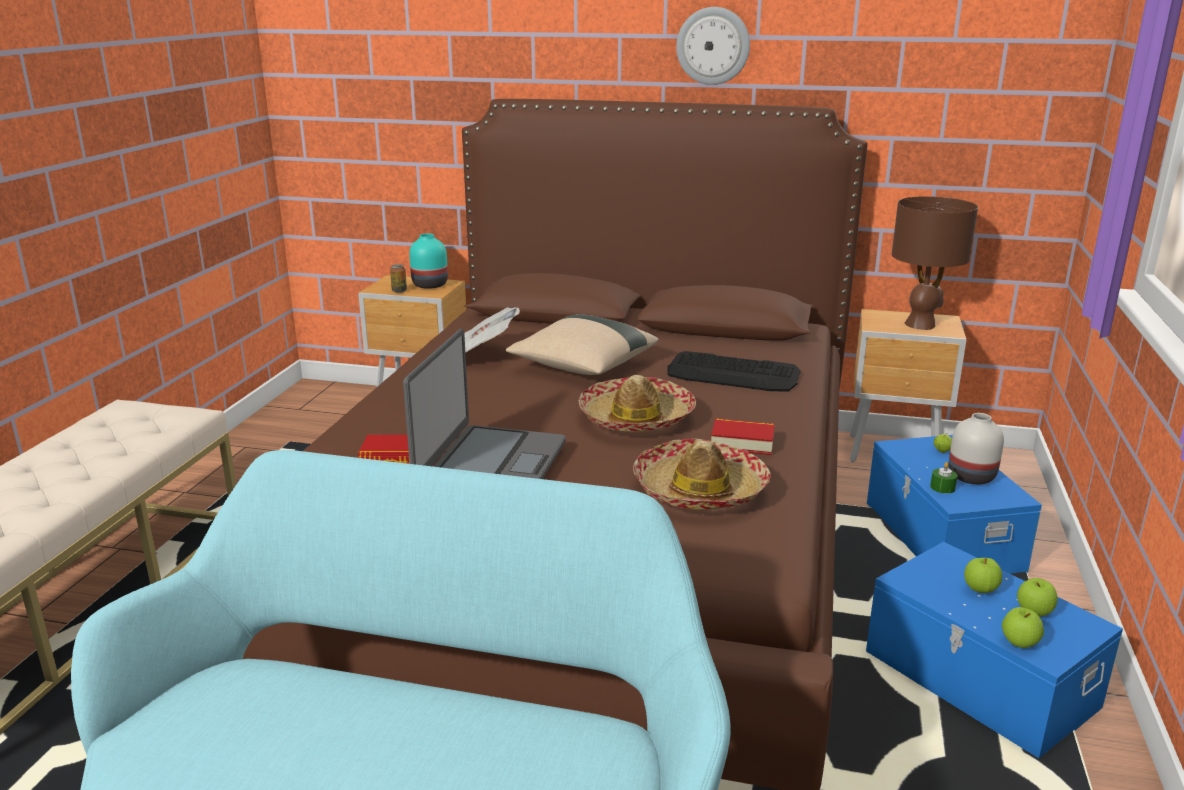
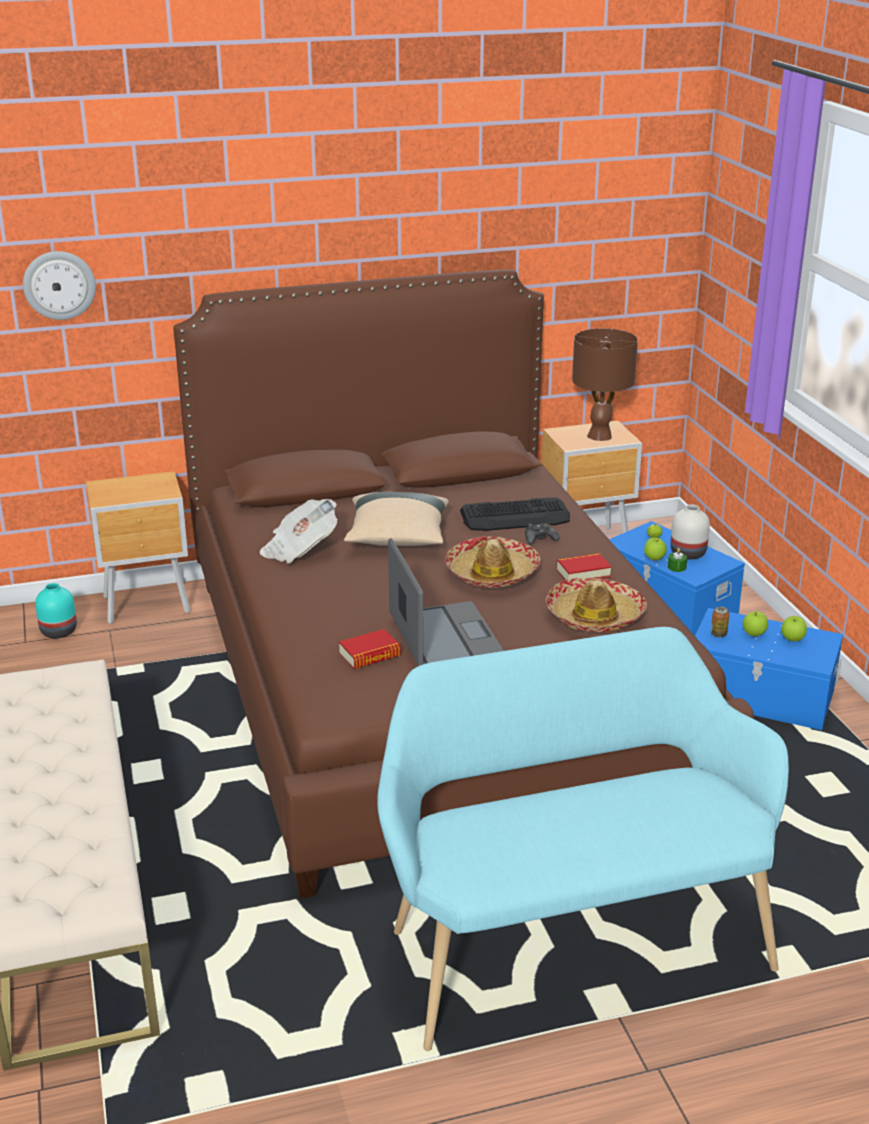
camera: 30 degrees left, 5 degrees up
can [390,264,407,293] -> can moved to [711,606,730,638]
turquoise vase [409,233,448,289] -> turquoise vase moved to [35,583,77,639]
wall clock [676,7,750,85] -> wall clock moved to [23,251,96,320]
apple [1002,607,1044,648] -> apple moved to [644,538,667,561]
none -> black game controller [525,523,559,544]

